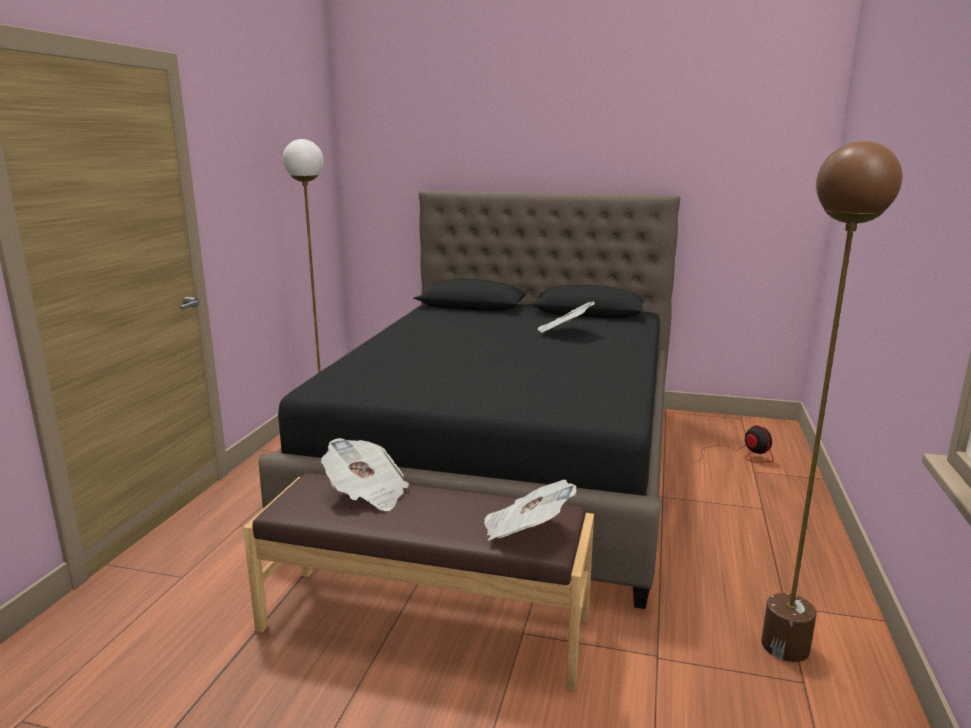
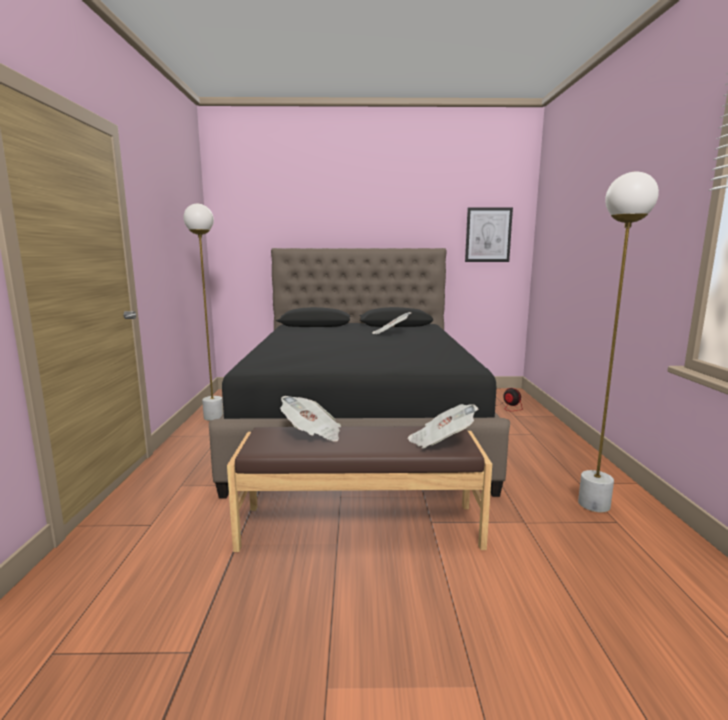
camera: 15 degrees left, 5 degrees down
brown floor lamp [761,141,902,662] -> white floor lamp [578,172,659,512]
none -> picture [465,208,513,262]

